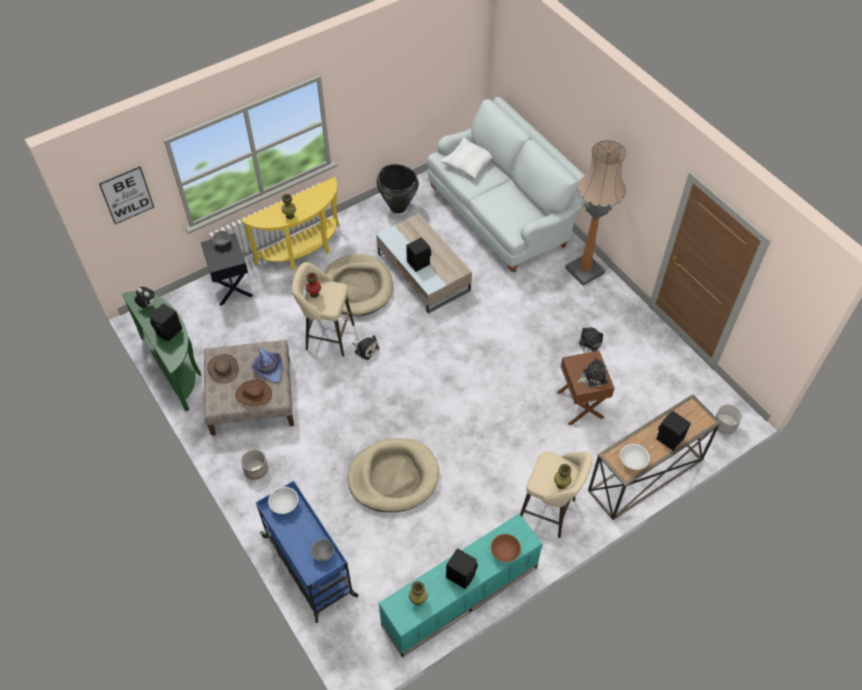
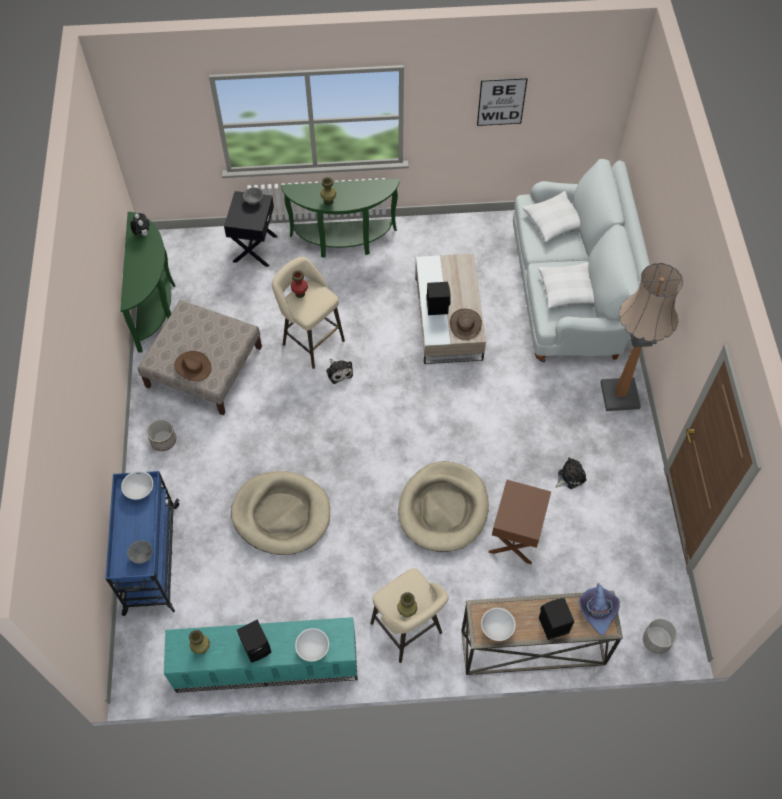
camera: 30 degrees right, 5 degrees up
picture [99,166,154,224] -> picture moved to [477,78,528,126]
black speaker [149,303,182,341] -> none
brown hat [207,354,238,383] -> brown hat moved to [450,309,482,340]
yellow console table [241,177,340,270] -> green console table [281,178,400,258]
purple hat [251,348,282,383] -> purple hat moved to [578,583,620,635]
beige dog bed [325,254,393,316] -> beige dog bed moved to [398,462,489,552]
black vase [376,164,419,214] -> none
brown bowl [491,534,521,562] -> white bowl [295,628,329,661]
plush toy [577,357,608,387] -> none
none -> white pillow [538,262,594,309]

